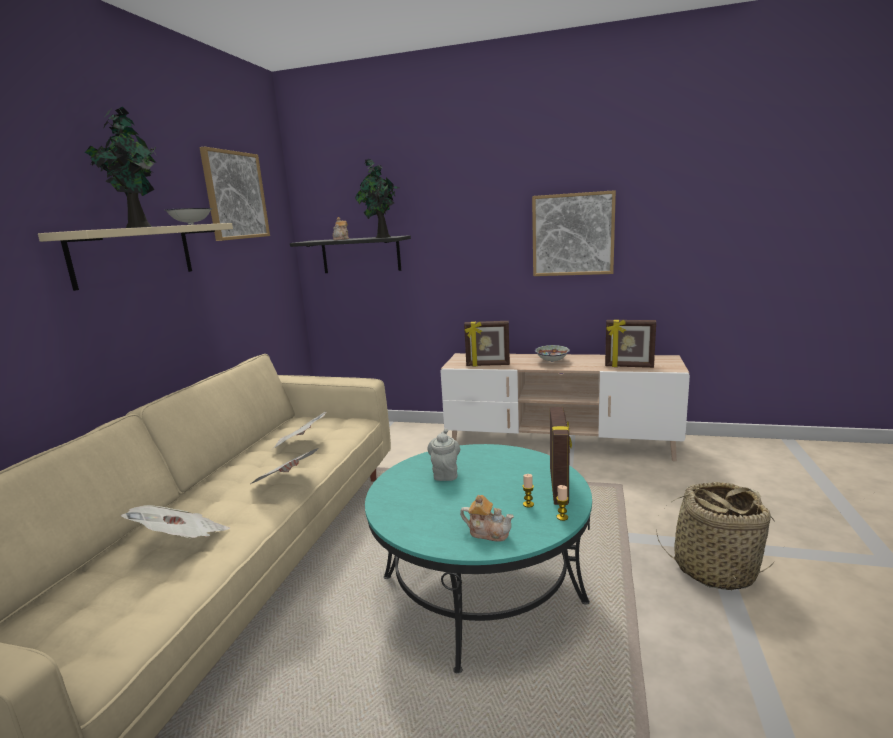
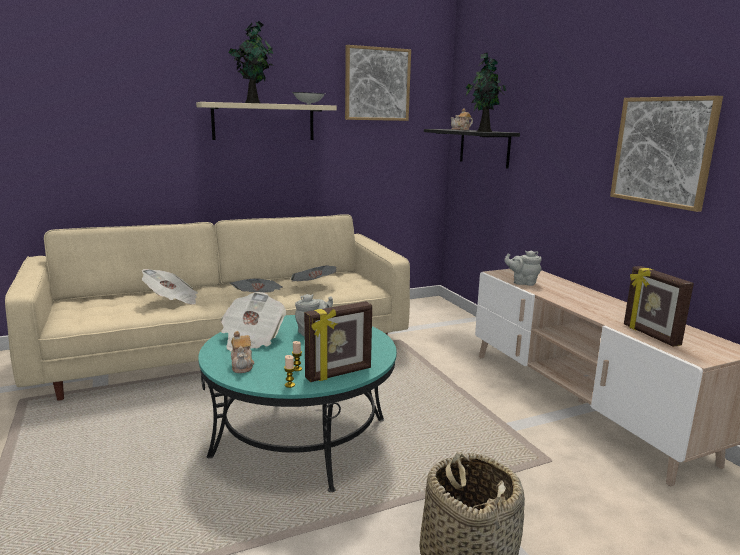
camera: 50 degrees right, 0 degrees up
picture frame [464,321,510,366] -> grey teapot [504,250,542,286]
bowl [535,345,570,362] -> none
none -> newspaper [221,292,286,351]

